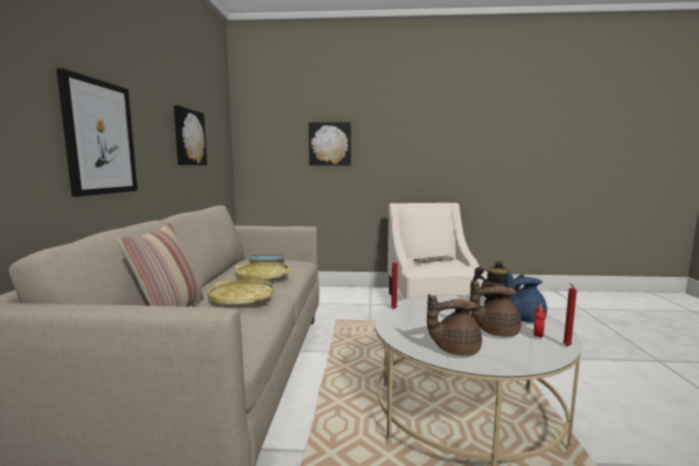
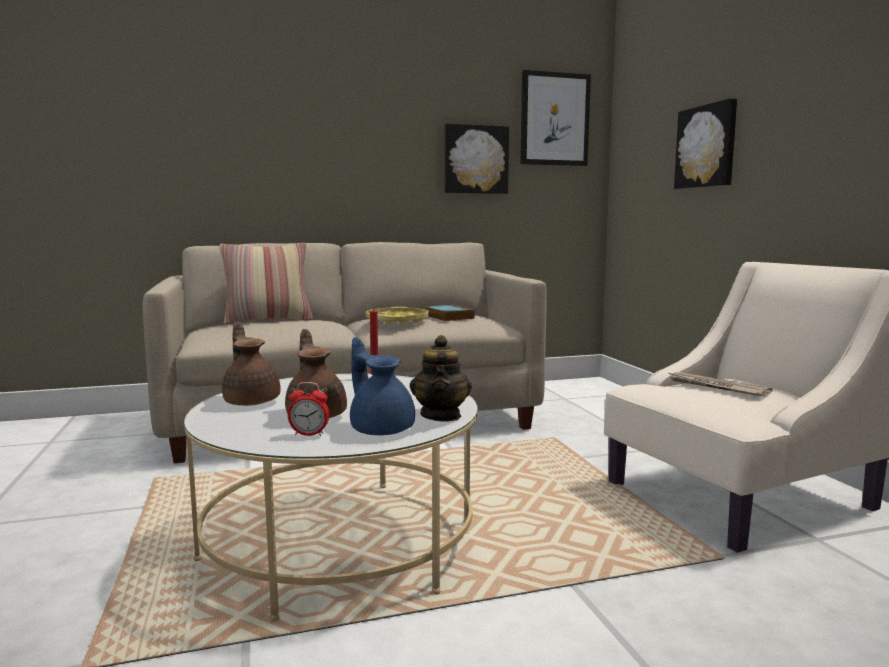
camera: 70 degrees right, 0 degrees up
picture [56,68,138,197] -> picture moved to [520,70,591,166]
yellow tray [207,280,274,307] -> none
red candle [563,283,577,346] -> none

